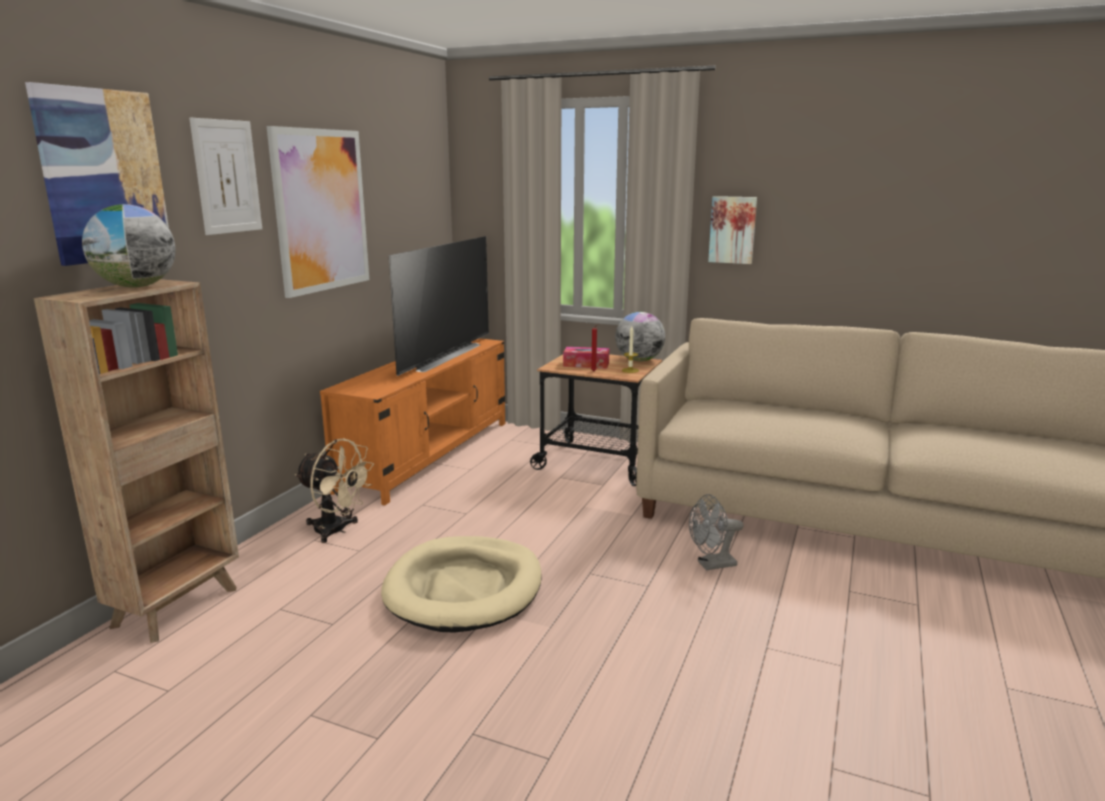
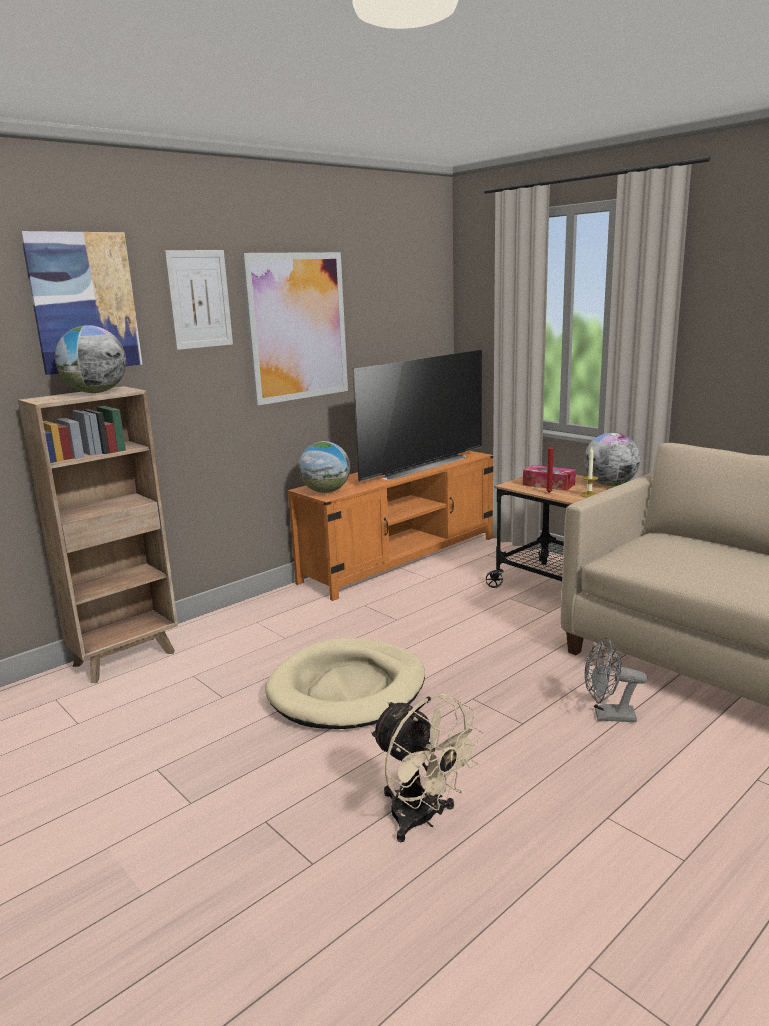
camera: 25 degrees right, 0 degrees up
beige fan [295,439,374,543] -> beige fan moved to [371,694,484,842]
picture [708,196,757,264] -> none
none -> globe [299,441,350,493]

